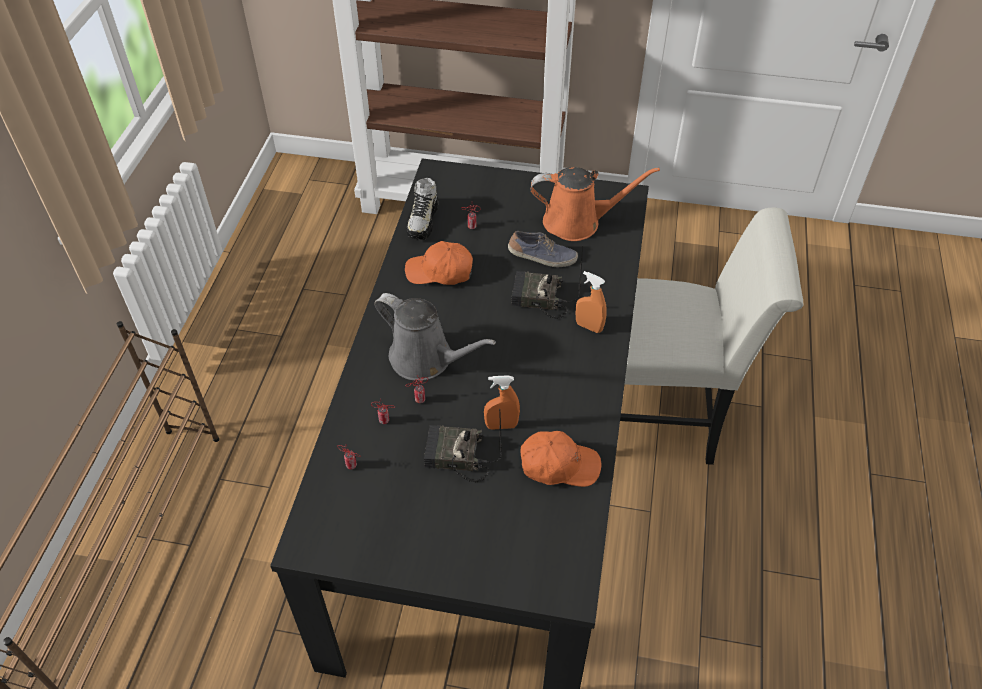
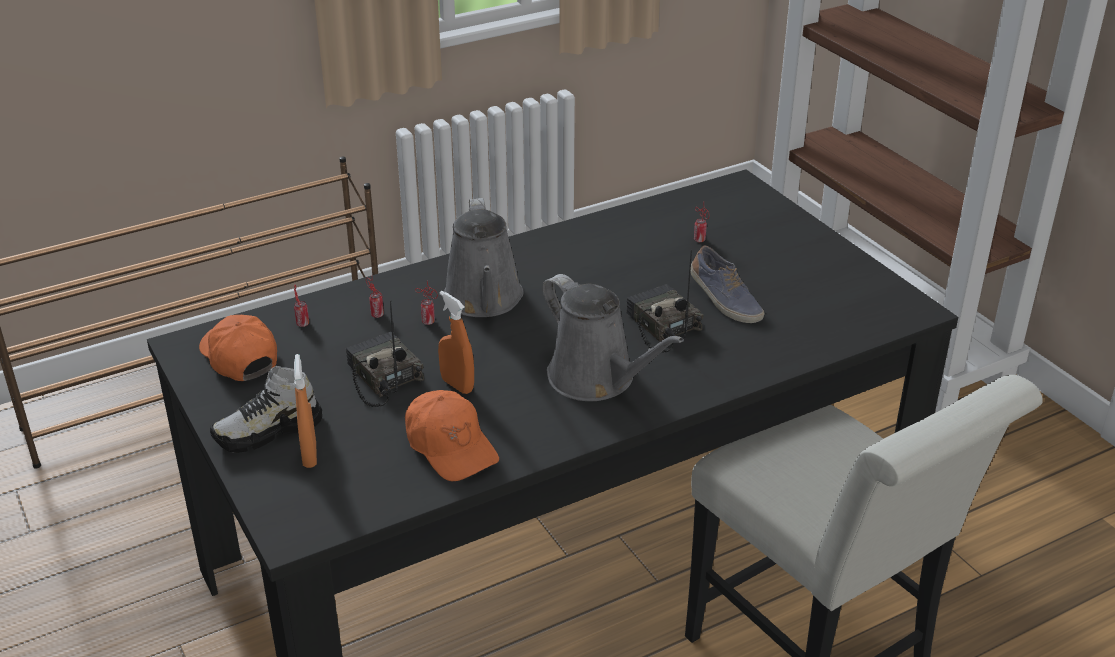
camera: 50 degrees right, 15 degrees down
orange cap [405,241,473,285] -> orange cap moved to [199,315,277,381]
shoe [406,178,438,239] -> shoe moved to [210,366,322,453]
orange watering can [530,167,660,241] -> none
orange spray bottle [576,271,607,333] -> orange spray bottle moved to [294,354,317,468]
none -> grey watering can [542,274,684,401]

